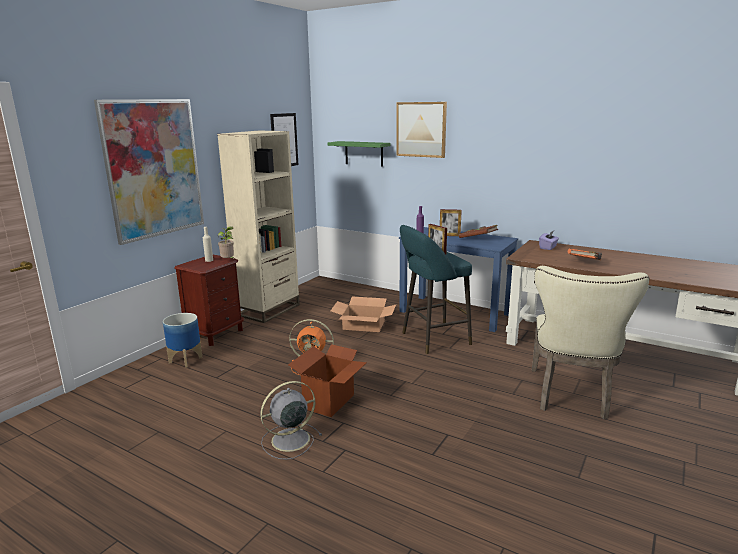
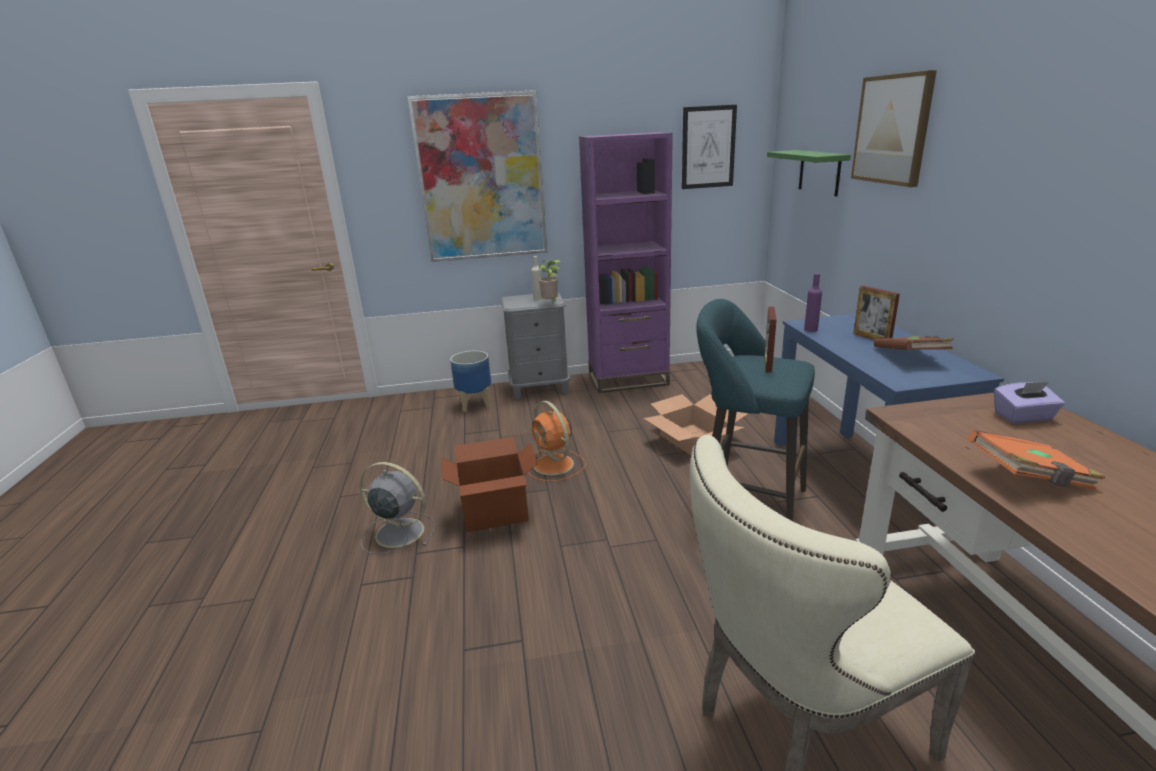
camera: 50 degrees right, 5 degrees up
brown nightstand [174,255,244,346] -> grey nightstand [501,293,570,399]
beige bookcase [217,131,300,323] -> purple bookcase [579,132,673,393]

